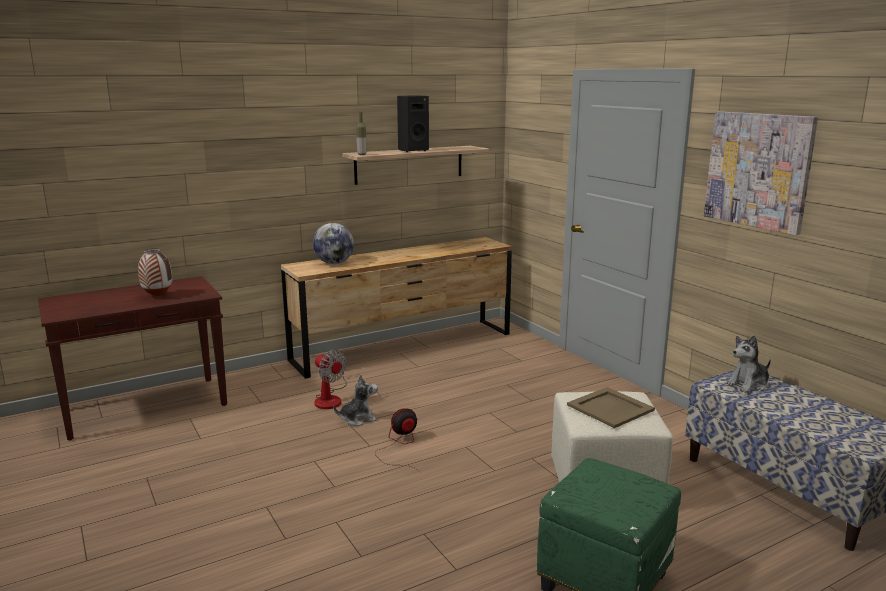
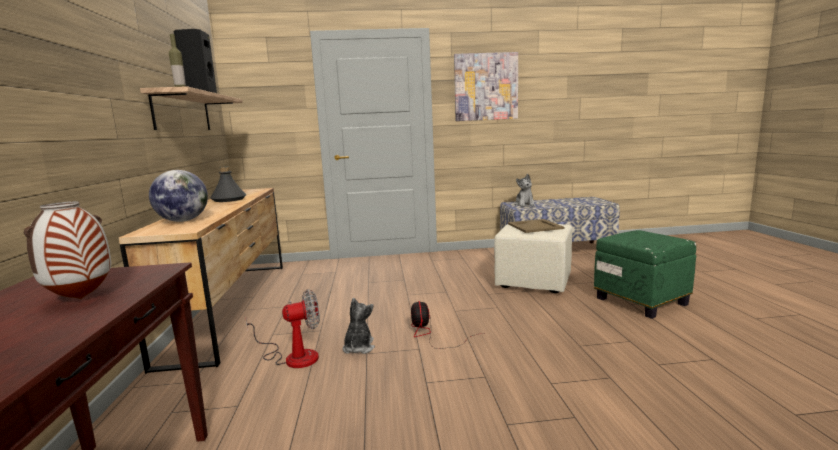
camera: 65 degrees left, 5 degrees down
none -> grey bottle [210,167,246,202]

